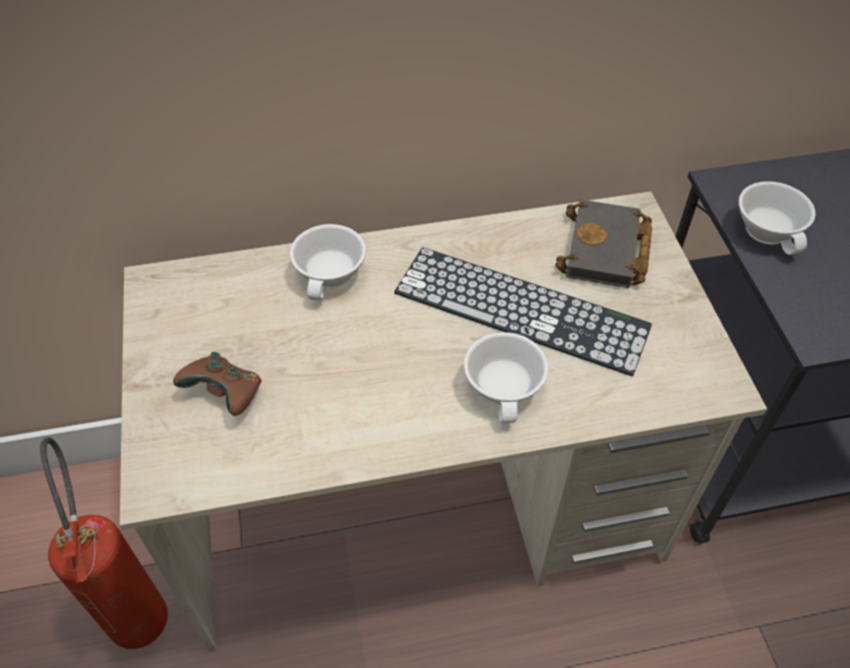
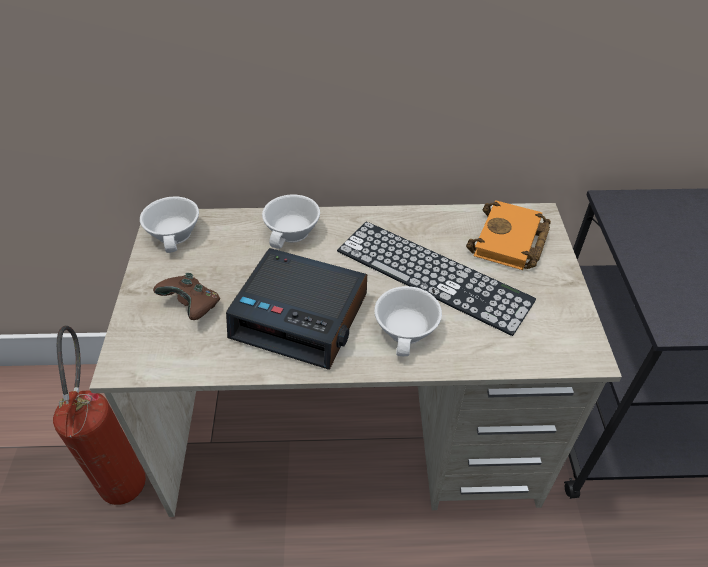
camera: 10 degrees right, 5 degrees down
black book [555,199,652,288] -> orange book [466,200,551,270]
white cup [739,181,816,255] -> white cup moved to [140,196,199,253]
none -> alarm clock [226,248,367,370]

